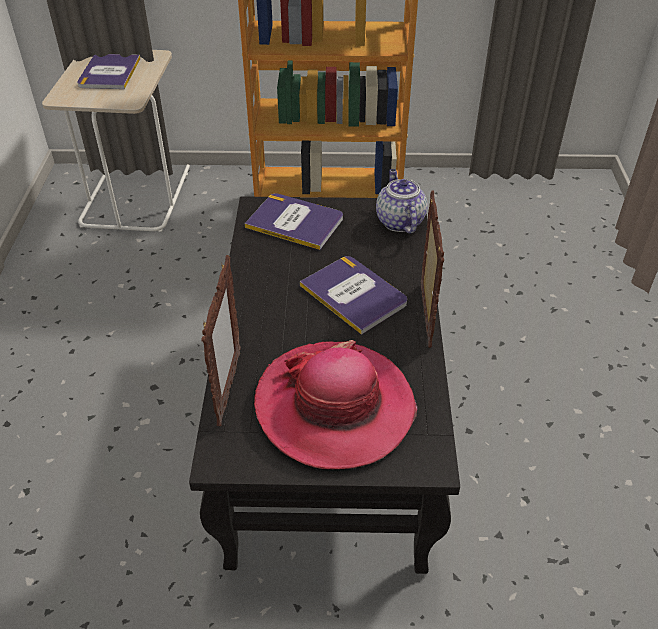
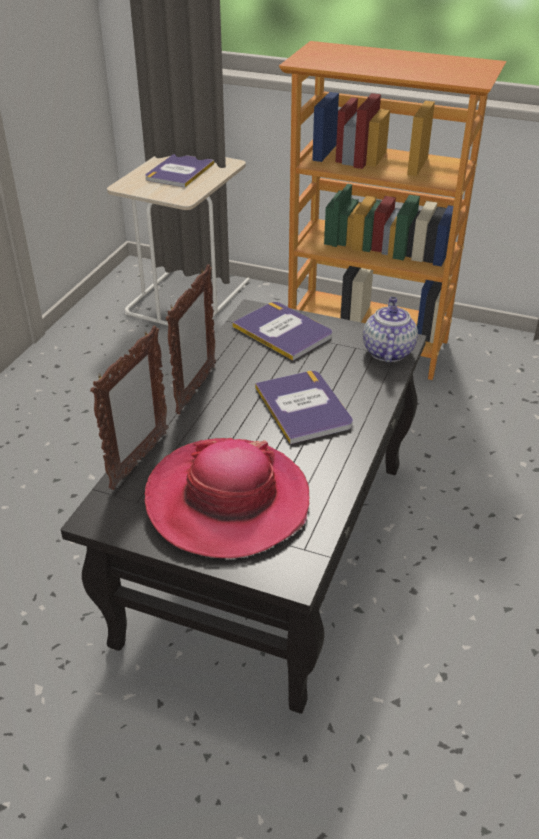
camera: 20 degrees right, 5 degrees down
picture frame [421,191,444,348] -> picture frame moved to [166,264,216,414]

